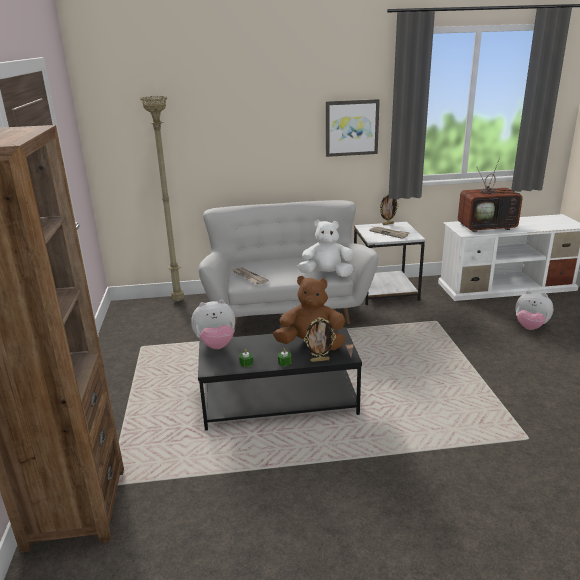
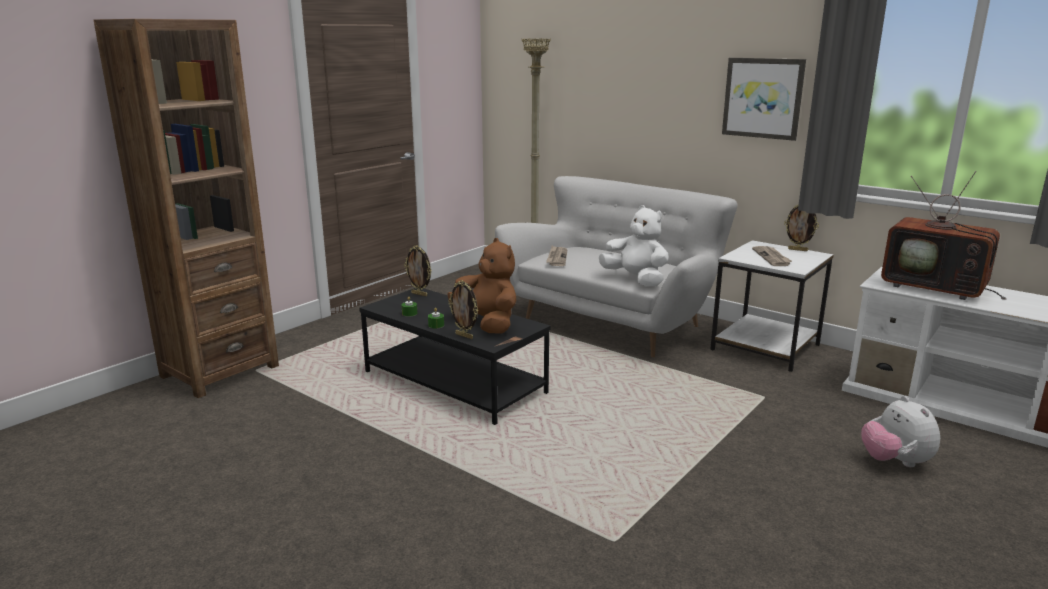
camera: 45 degrees right, 5 degrees down
plush toy [191,300,235,349] -> picture frame [404,245,432,296]

